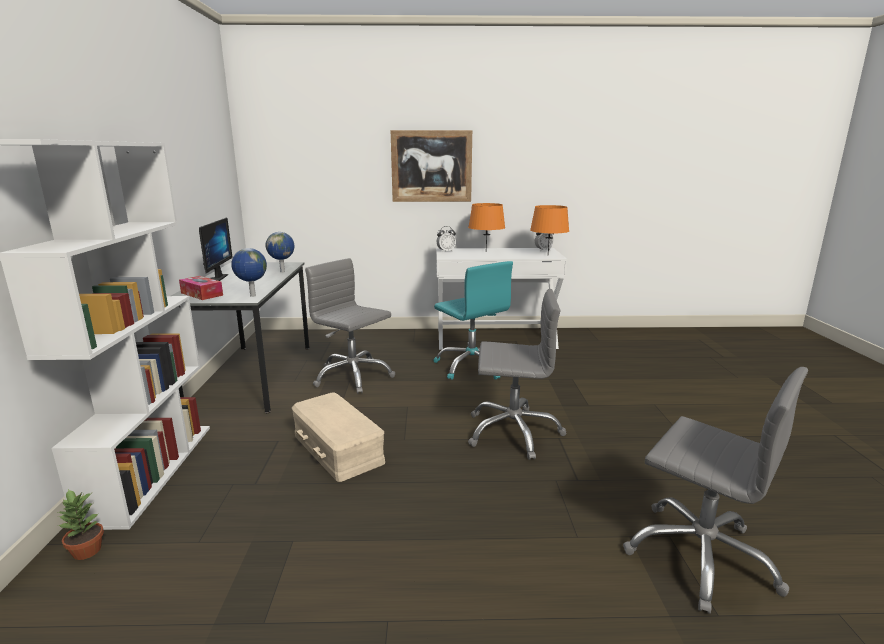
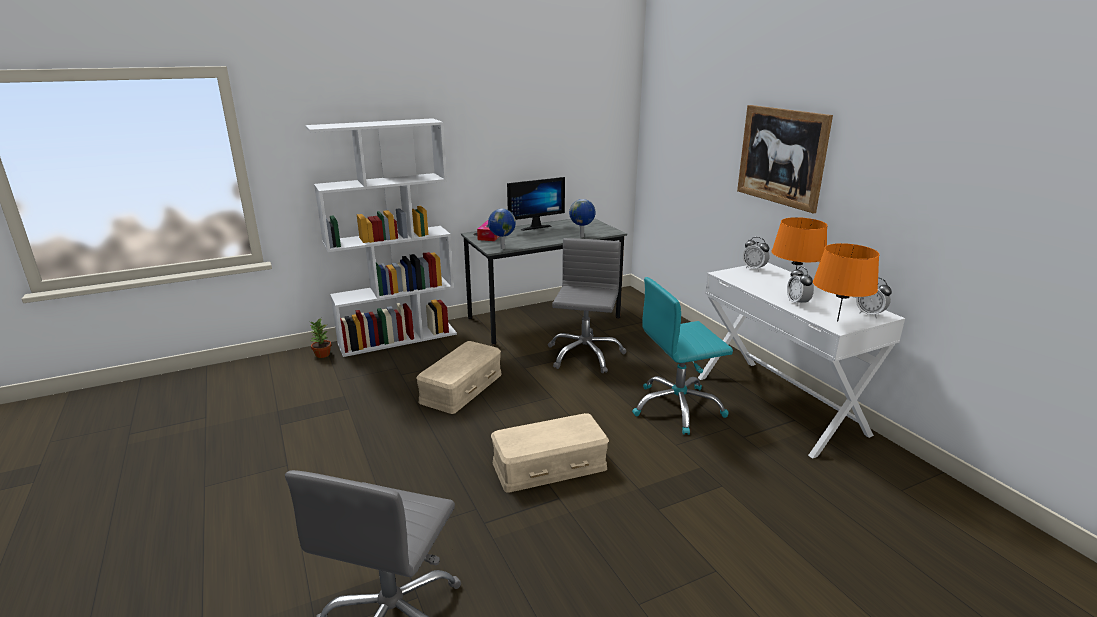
camera: 65 degrees right, 5 degrees up
turquoise office chair [433,261,513,380] -> turquoise office chair turned 45 degrees clockwise [632,277,733,435]
grey office chair [468,289,566,460] -> beige storage box [491,413,609,493]
none -> alarm clock [787,266,814,306]

